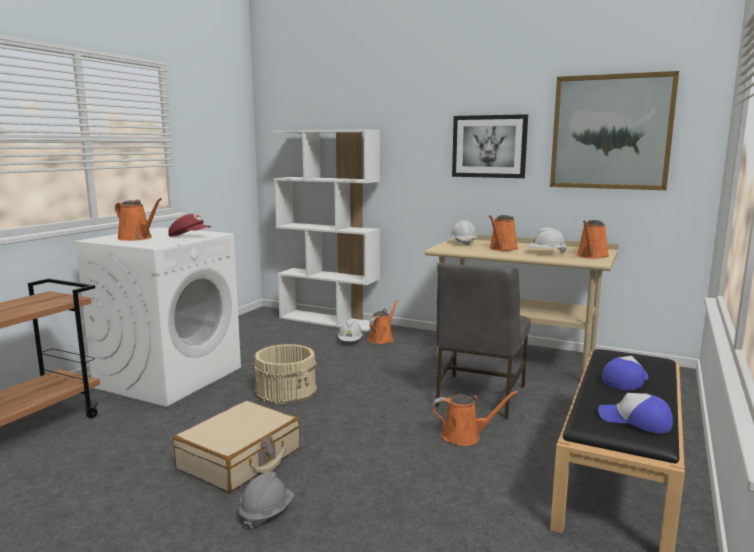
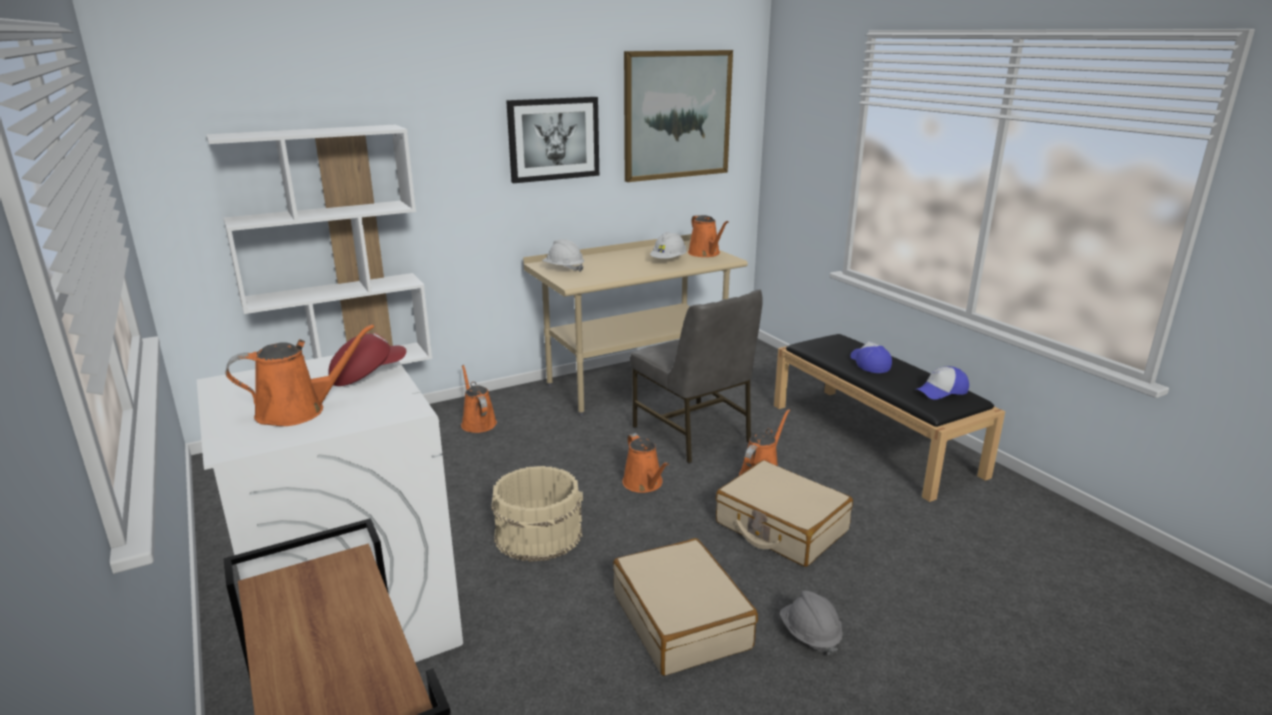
camera: 55 degrees left, 10 degrees up
white hard hat [338,320,363,341] -> none
orange watering can [489,215,519,251] -> orange watering can moved to [622,433,669,493]
none -> beige suitcase [716,460,853,567]

